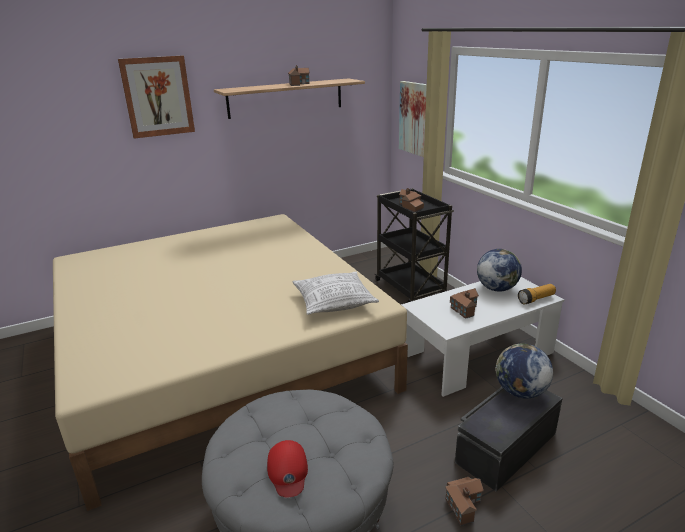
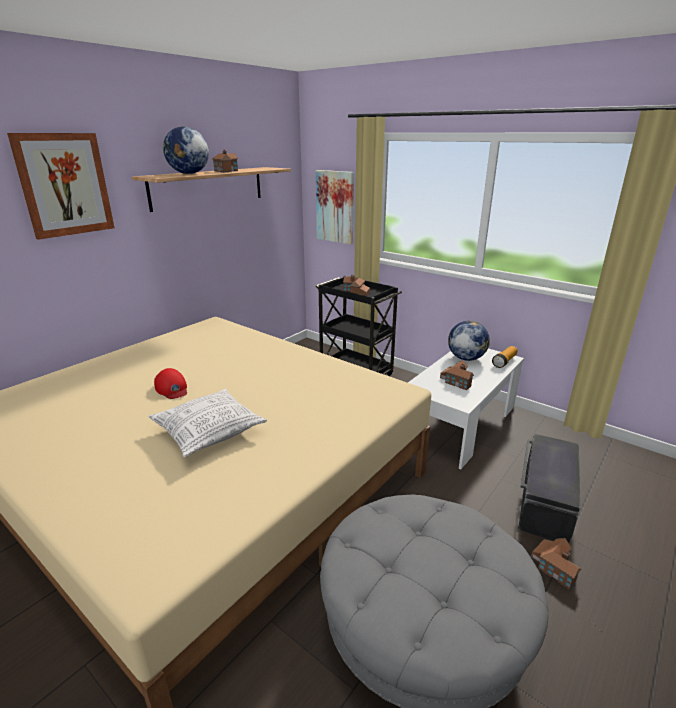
camera: 25 degrees left, 0 degrees up
red cap [267,440,308,497] -> red cap moved to [154,368,187,399]
pillow [292,271,379,315] -> pillow moved to [149,389,267,457]
globe [496,343,553,398] -> globe moved to [162,126,209,174]

